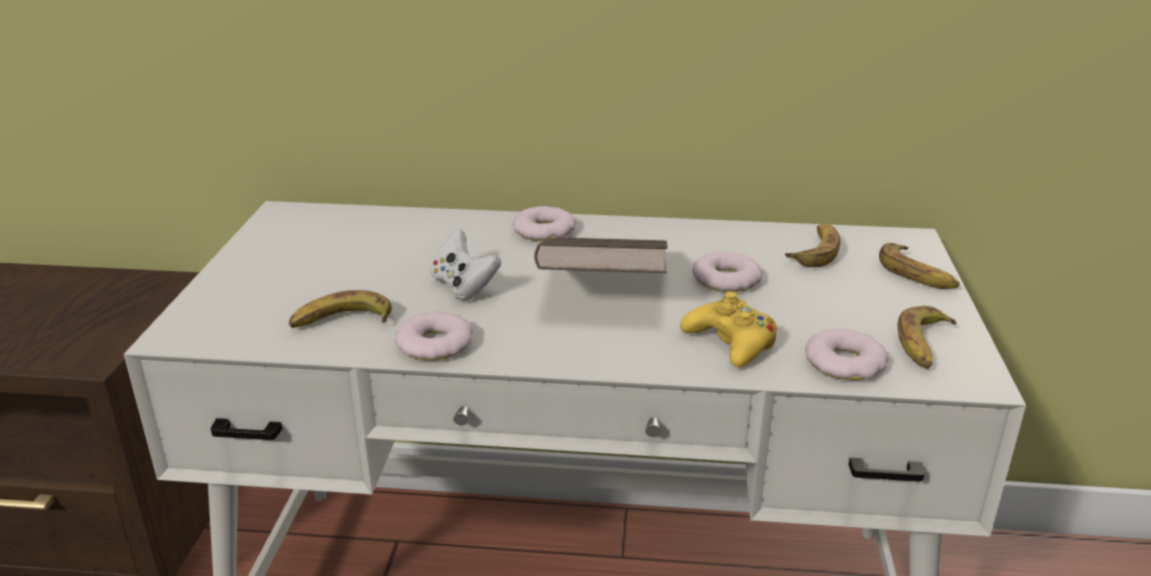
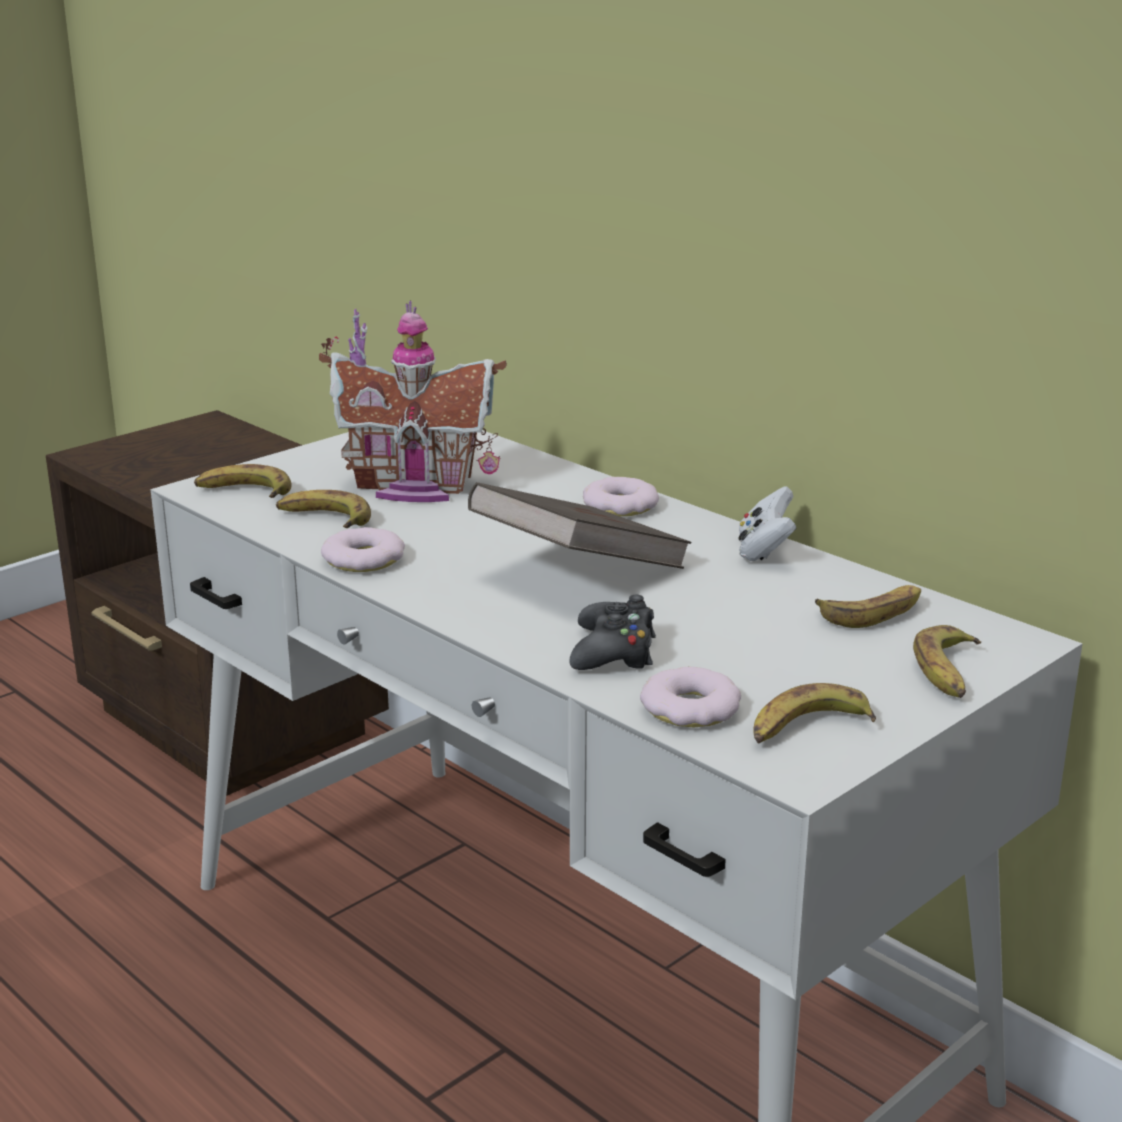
camera: 40 degrees right, 5 degrees down
white game controller [431,228,501,300] -> white game controller moved to [738,486,796,561]
yellow game controller [680,292,777,367] -> black game controller [569,595,656,670]
donut [692,252,762,292] -> none
none -> banana [194,464,291,498]
none -> toy house [319,300,507,502]

